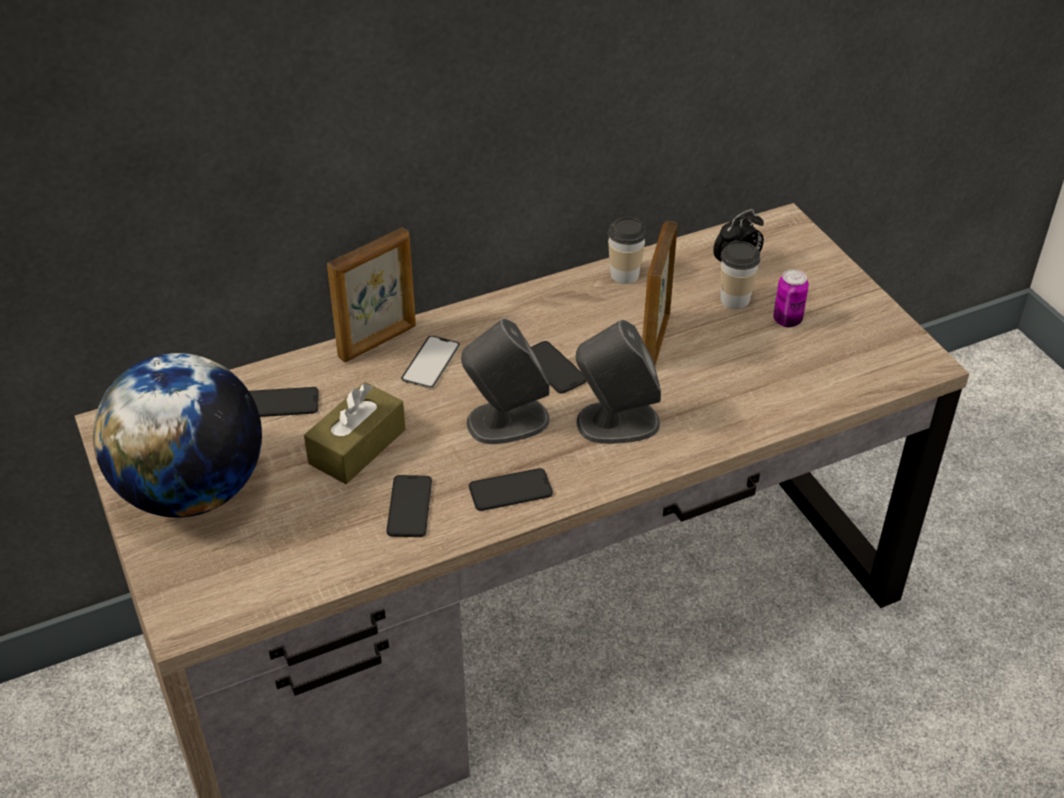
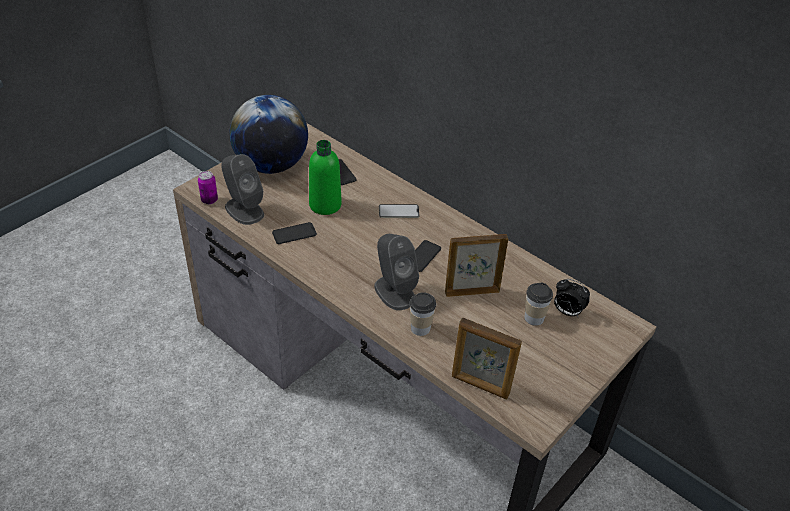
camera: 65 degrees right, 0 degrees up
brown tissue box [304,382,406,484] -> green bottle [309,140,342,215]
picture frame [327,227,416,362] -> picture frame moved to [452,317,522,399]
grey speaker [461,319,550,444] -> grey speaker moved to [221,154,264,225]
phone [469,468,553,511] -> none
cup [608,217,647,284] -> cup moved to [409,292,436,336]
can [773,269,809,327] -> can moved to [198,171,218,204]

